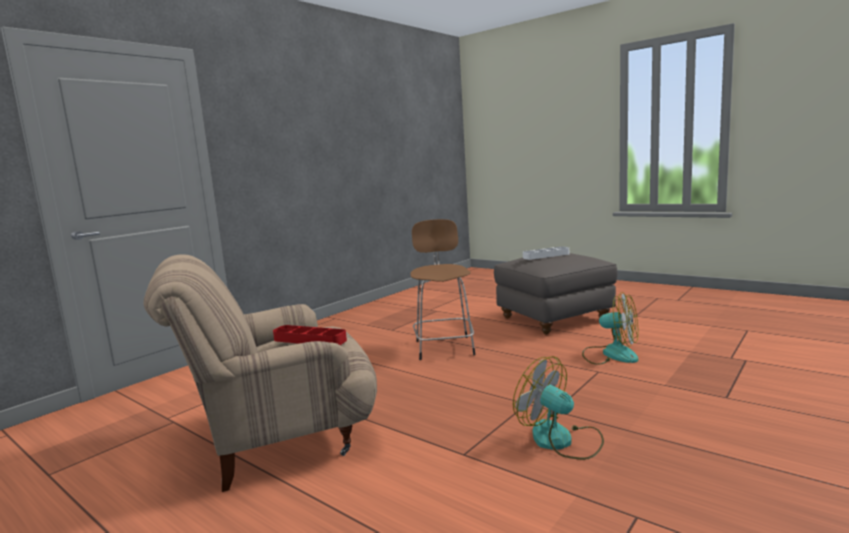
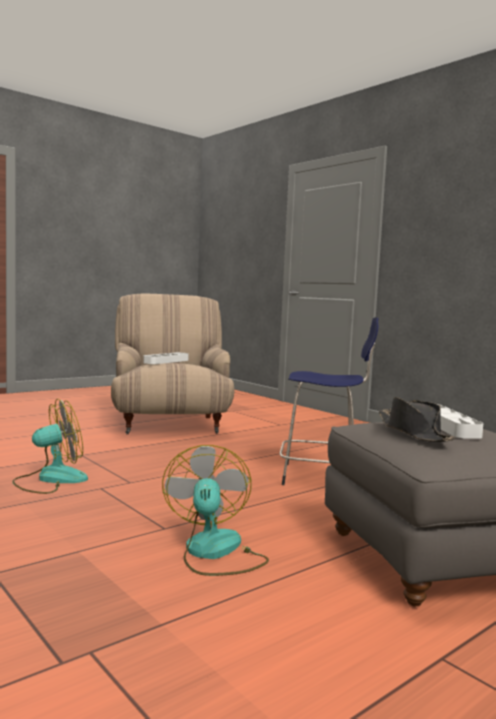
camera: 100 degrees right, 5 degrees down
red tray [273,325,347,345] -> white tray [143,352,189,364]
brown stool [410,219,476,360] -> blue stool [280,317,379,485]
fan [582,292,638,365] -> fan turned 135 degrees clockwise [162,445,269,576]
none -> black hat [379,397,455,442]

